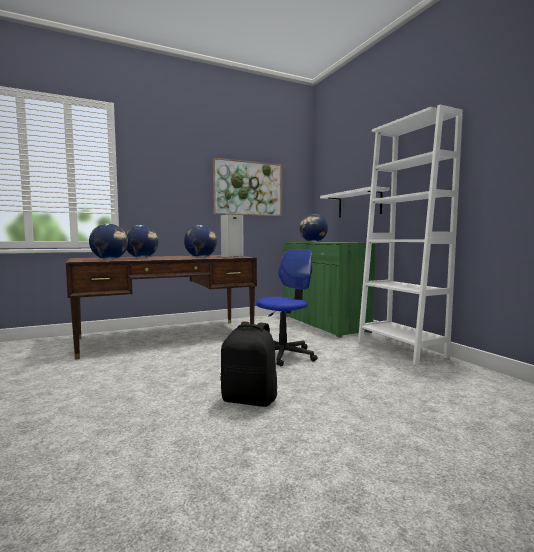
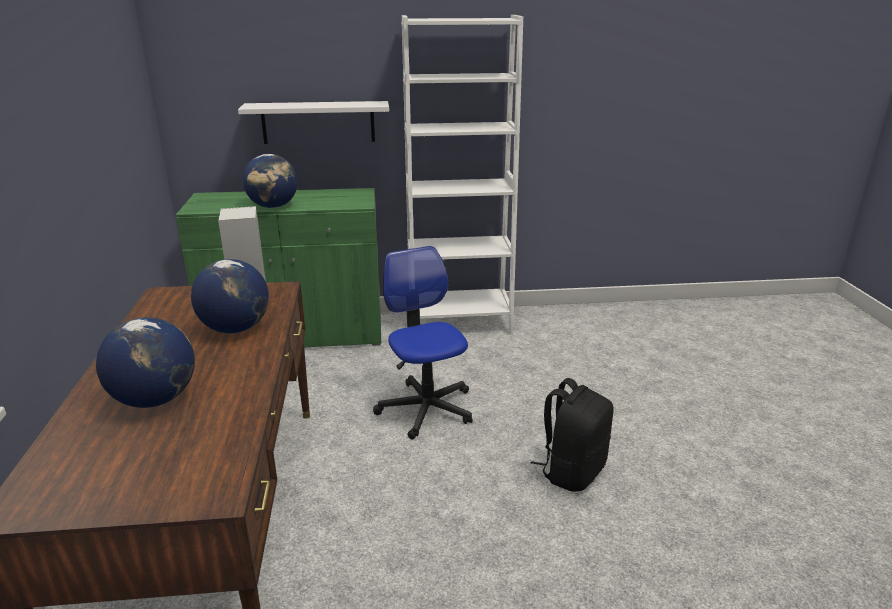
camera: 70 degrees left, 20 degrees up
globe [89,224,128,260] -> none
picture [213,158,282,216] -> none

